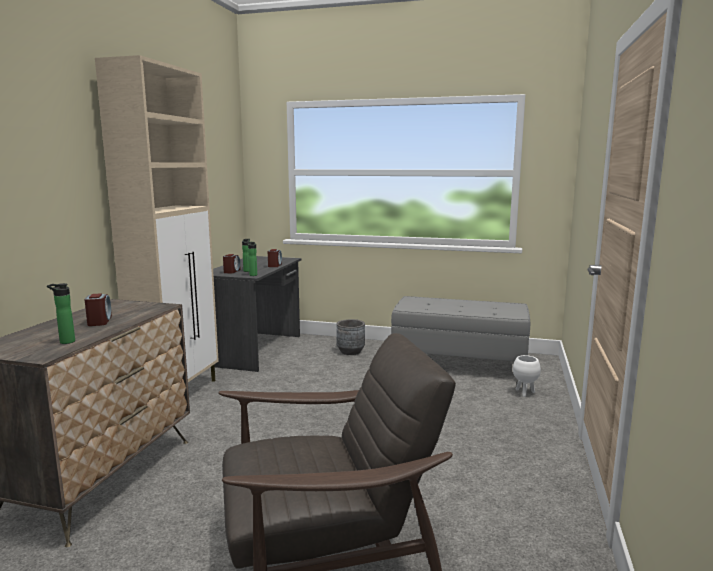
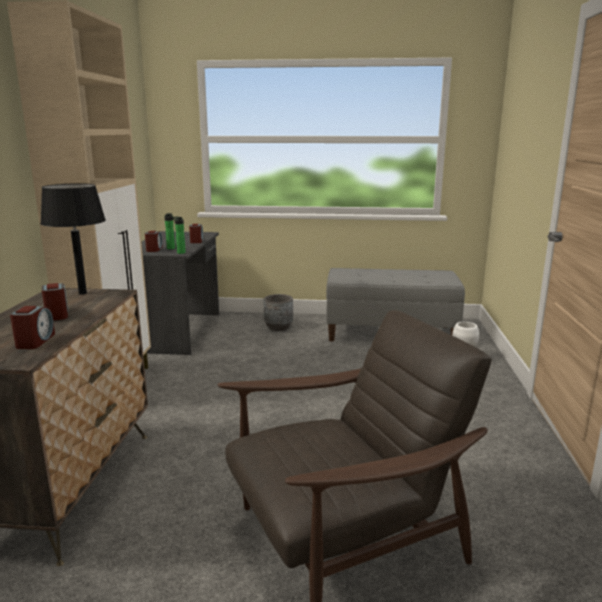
camera: 10 degrees left, 5 degrees up
bottle [47,283,75,344] -> alarm clock [10,306,55,349]
none -> black table lamp [40,183,106,295]

